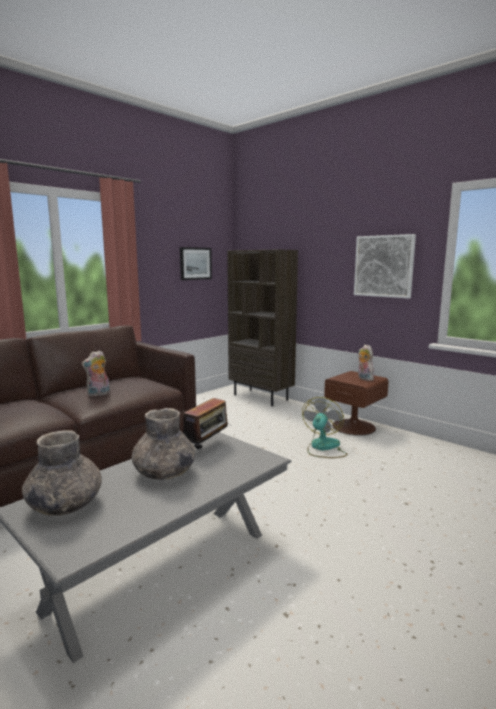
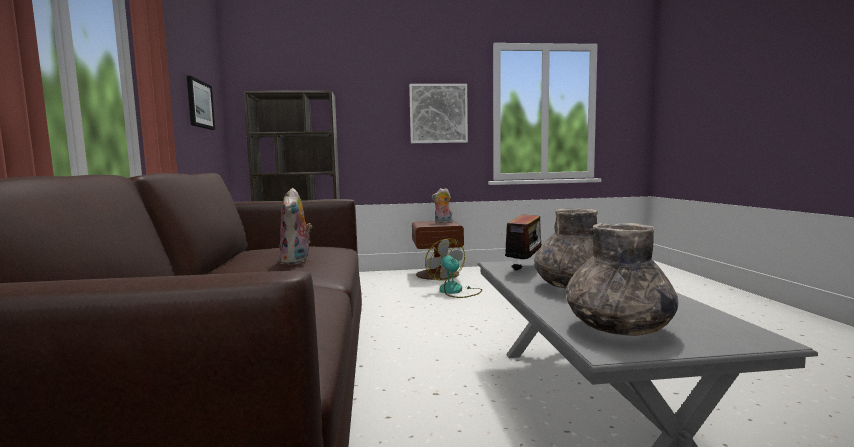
camera: 50 degrees left, 5 degrees down
radio [183,398,228,449] -> radio turned 45 degrees clockwise [501,205,542,270]

